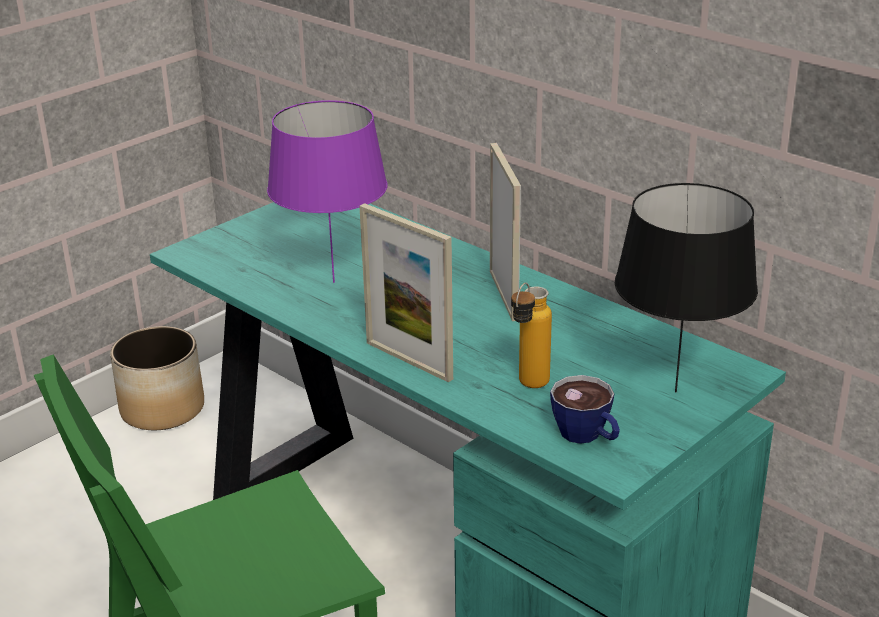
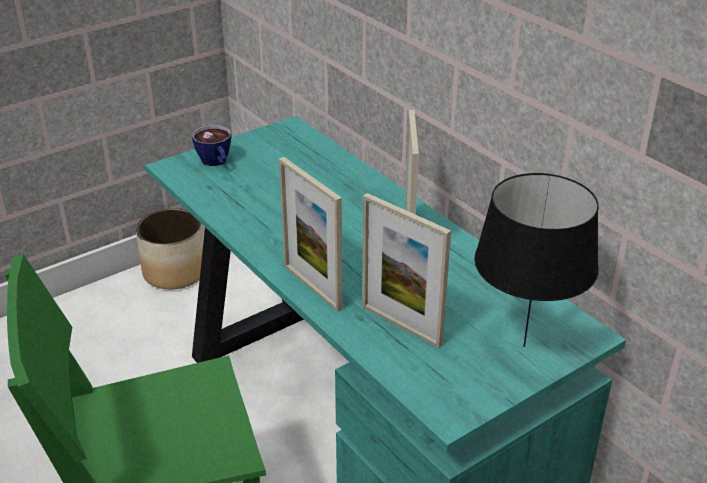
camera: 10 degrees right, 5 degrees up
purple table lamp [267,100,387,283] -> none
bottle [511,283,552,388] -> picture frame [362,193,451,348]
cup [550,375,620,444] -> cup moved to [192,125,231,166]

